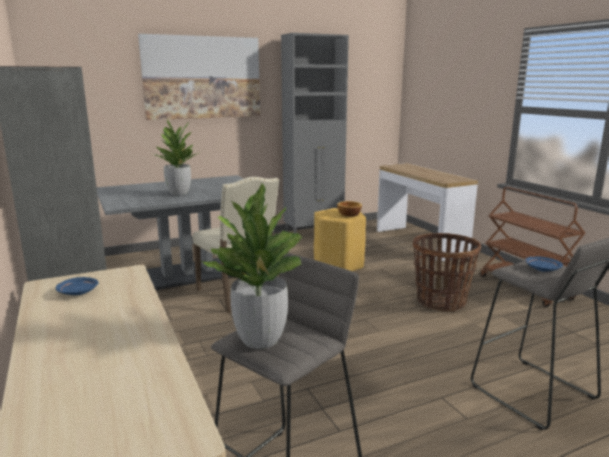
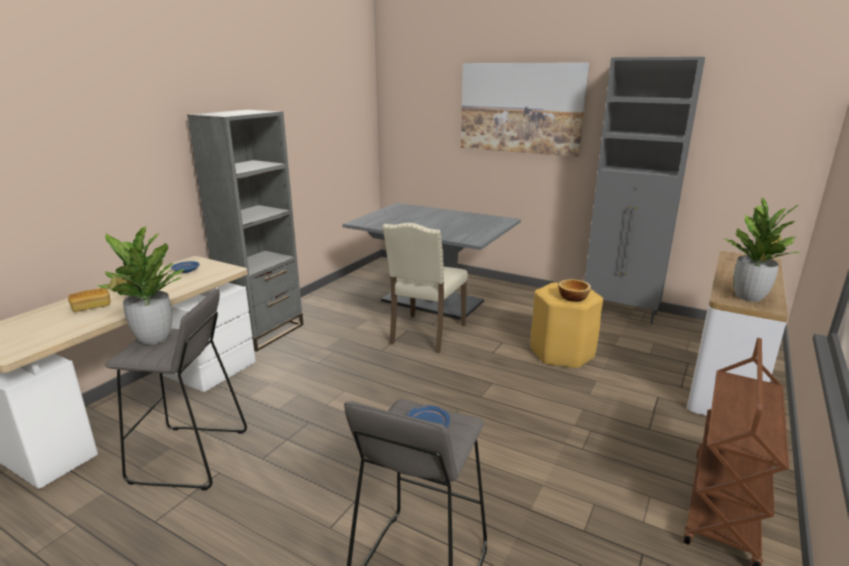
camera: 55 degrees right, 5 degrees up
potted plant [153,120,201,195] -> potted plant moved to [724,198,800,302]
basket [413,233,481,312] -> none
none -> bread [68,288,110,312]

